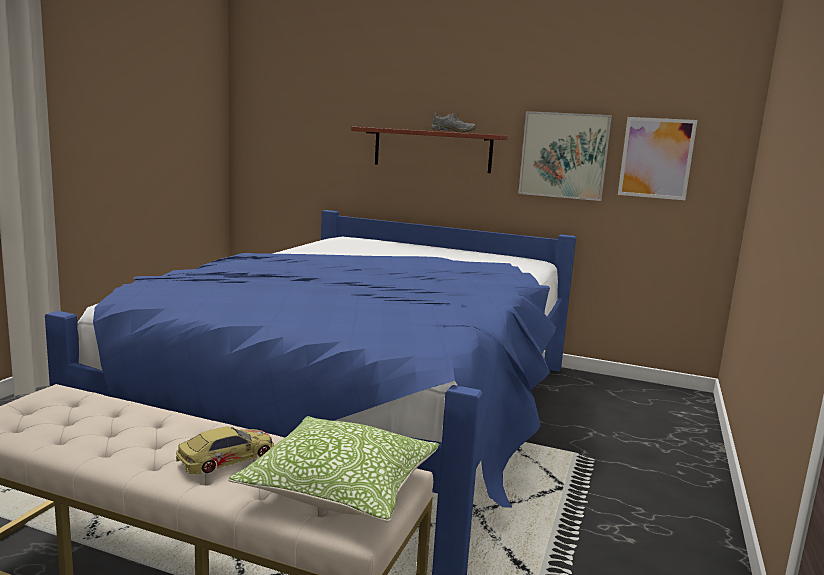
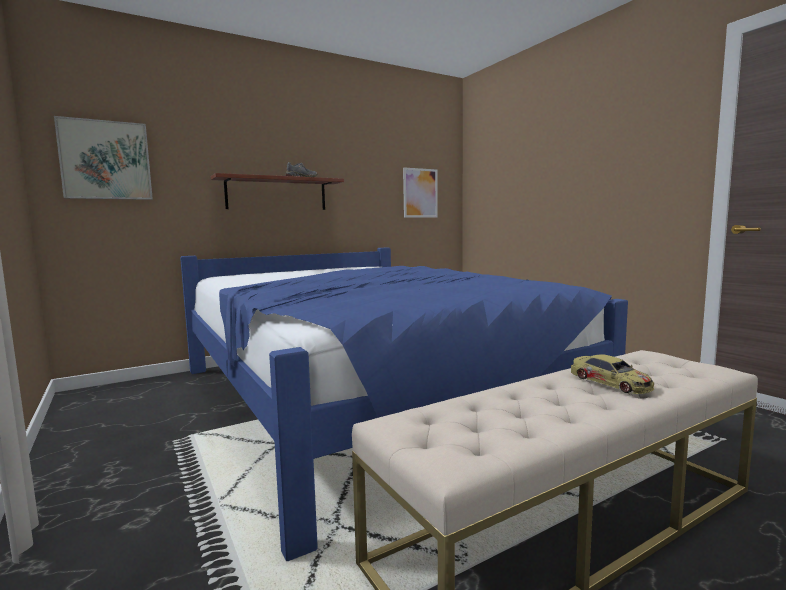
camera: 50 degrees left, 5 degrees down
toy car [176,427,274,474] -> toy car turned 150 degrees clockwise [571,354,654,394]
pillow [228,416,439,523] -> none
picture [518,111,612,201] -> picture moved to [54,116,153,200]

